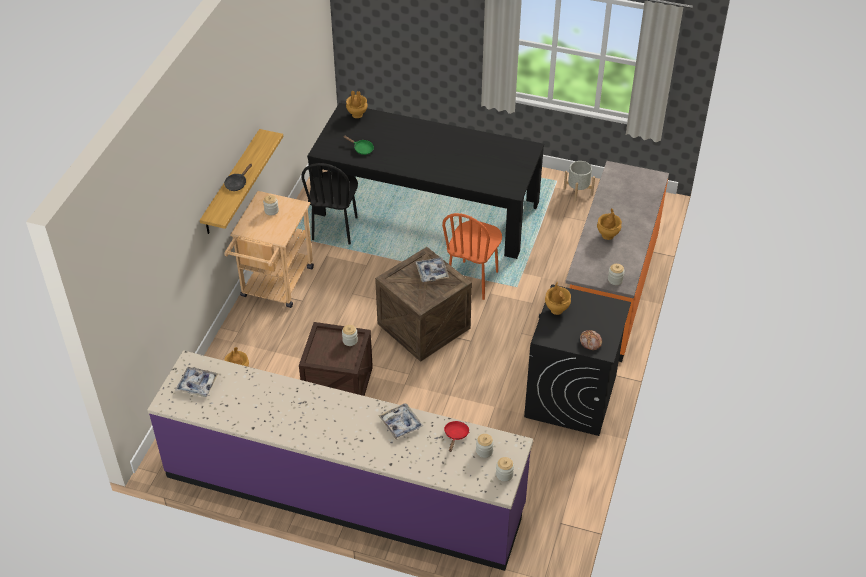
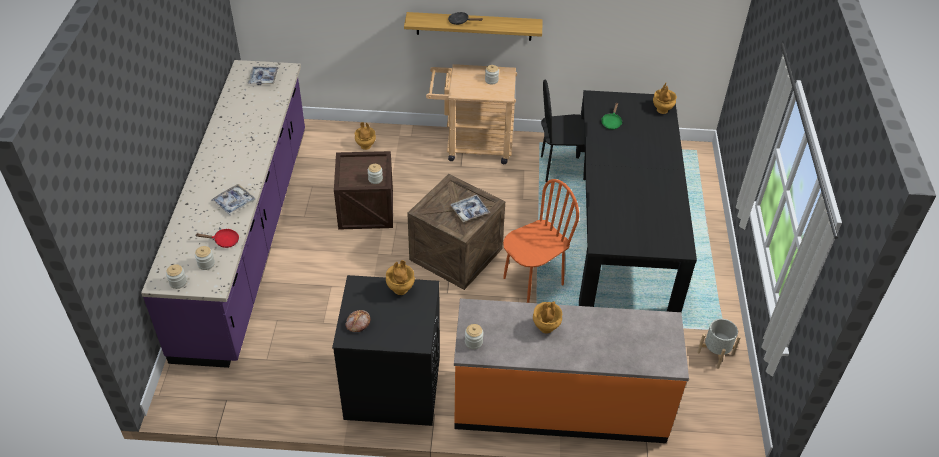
camera: 75 degrees right, 0 degrees up
orange chair [442,213,502,300] -> orange chair turned 135 degrees clockwise [503,179,579,303]

